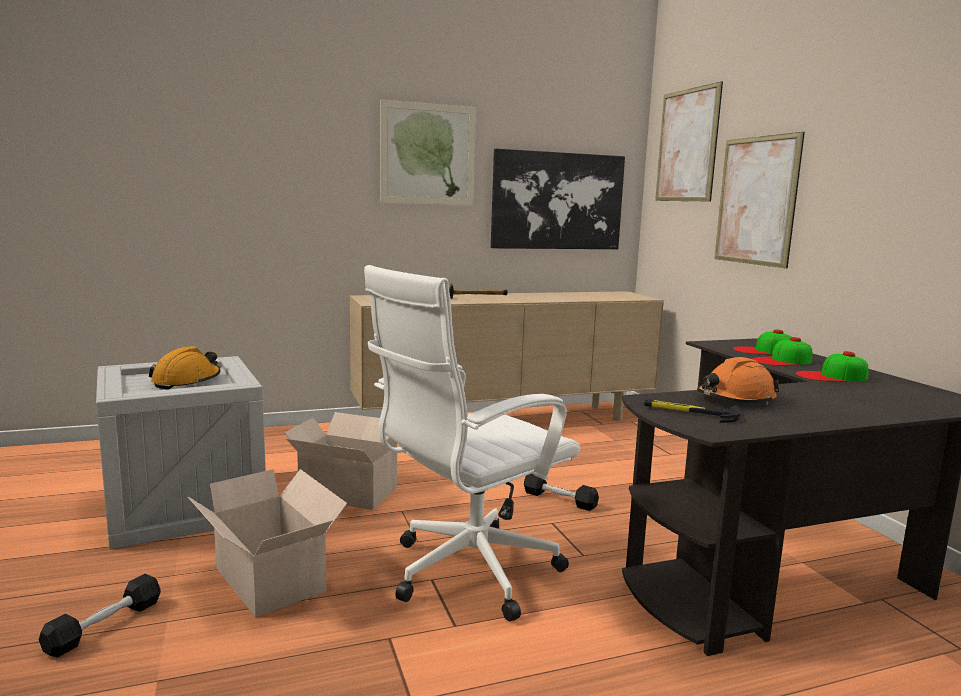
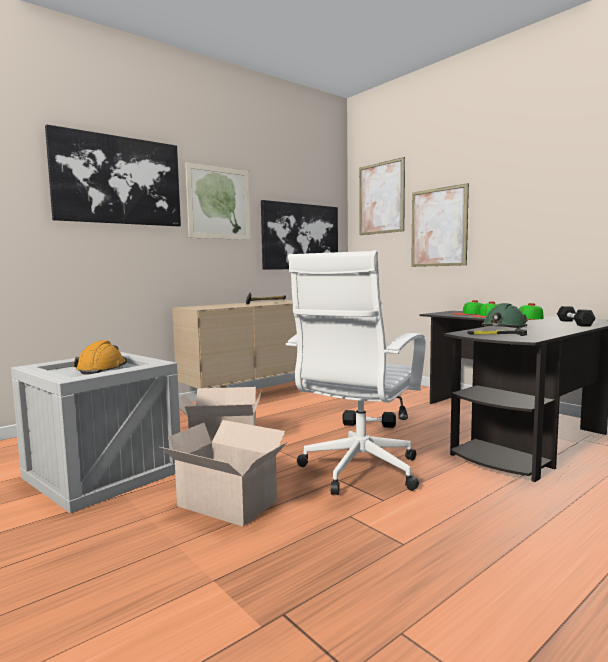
camera: 20 degrees left, 5 degrees down
black dumbbell [39,574,161,657] -> black dumbbell moved to [557,306,596,326]
orange hard hat [697,357,780,405] -> green hard hat [482,303,528,328]
none -> picture [45,124,181,226]

